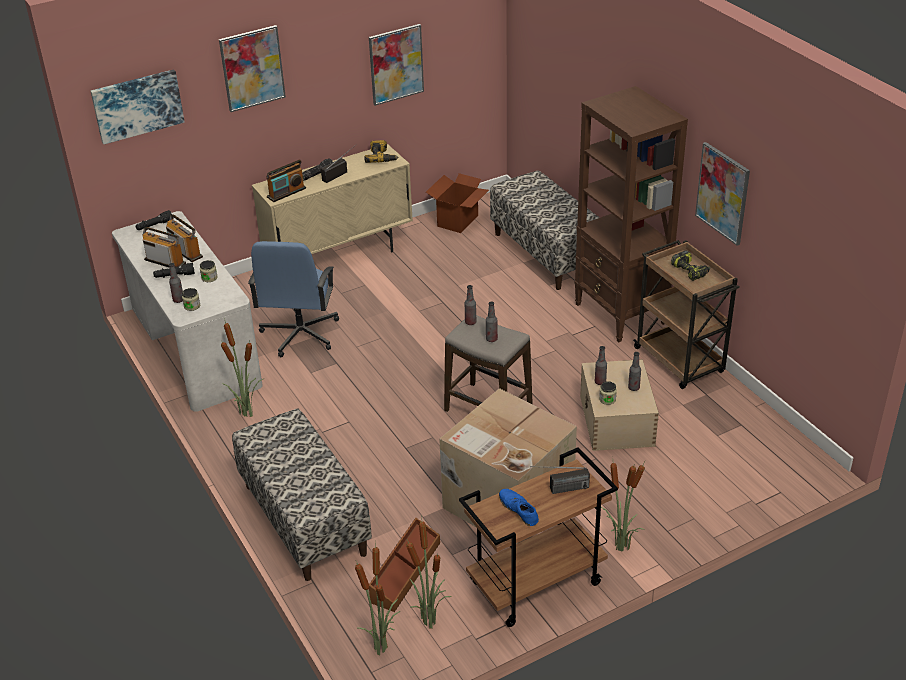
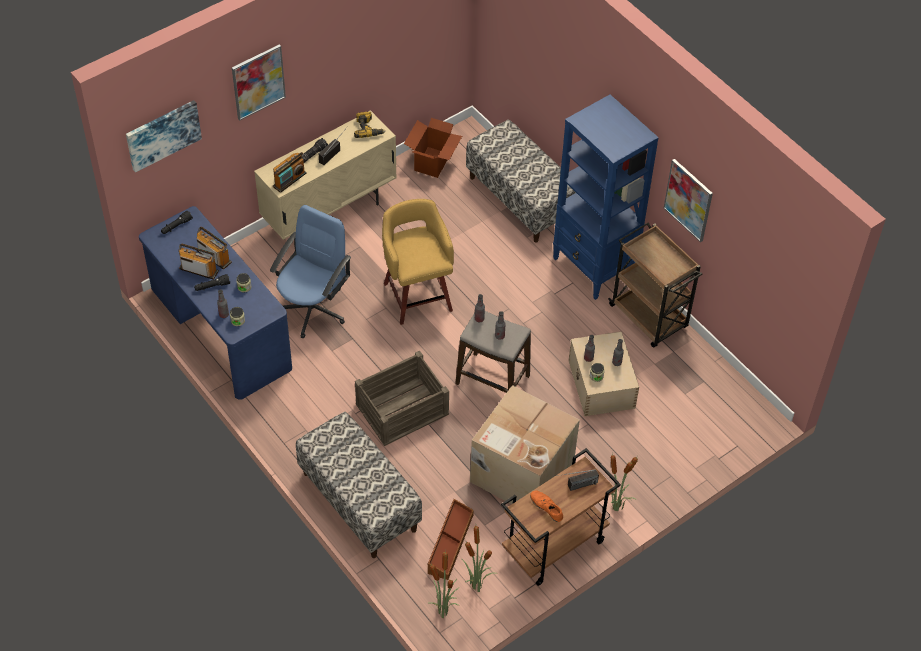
camera: 10 degrees left, 15 degrees up
white desk [112,211,263,412] -> blue desk [139,206,292,400]
potted plant [221,318,263,417] -> none
blue office chair [248,241,339,357] -> blue office chair turned 150 degrees counterclockwise [270,205,351,338]
picture [369,24,424,106] -> none
blue shoe [499,489,539,526] -> orange shoe [530,491,563,522]
brown bookcase [574,86,688,342] -> blue bookcase [553,95,659,300]
power drill [671,250,710,281] -> none
none -> crate [355,351,449,446]
none -> yellow stool [382,199,454,325]

